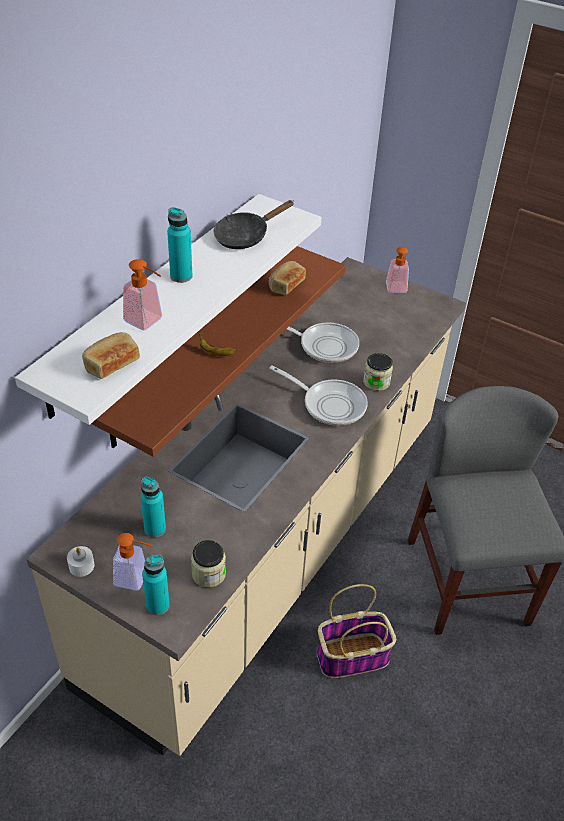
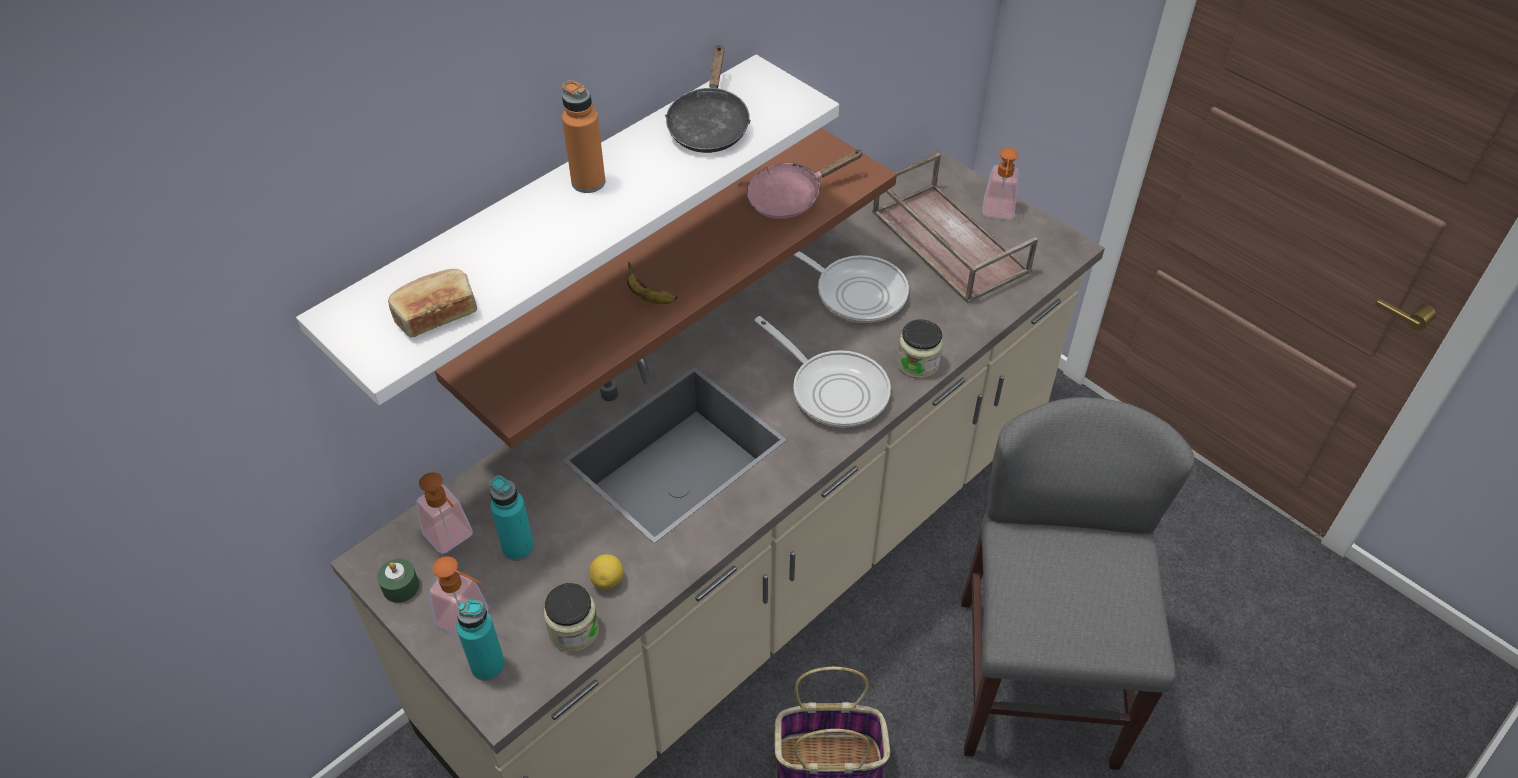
camera: 15 degrees right, 5 degrees up
white candle [67,546,94,577] -> green candle [377,559,419,603]
soap dispenser [123,259,162,330] -> soap dispenser moved to [416,472,473,554]
turquoise bottle [167,207,193,283] -> orange bottle [562,80,605,193]
black frying pan [214,200,294,249] -> black frying pan turned 60 degrees counterclockwise [665,45,751,153]
bread [269,261,306,295] -> pink frying pan [747,149,863,219]
none -> lemon [589,554,623,590]
none -> brown tray [872,153,1038,304]

